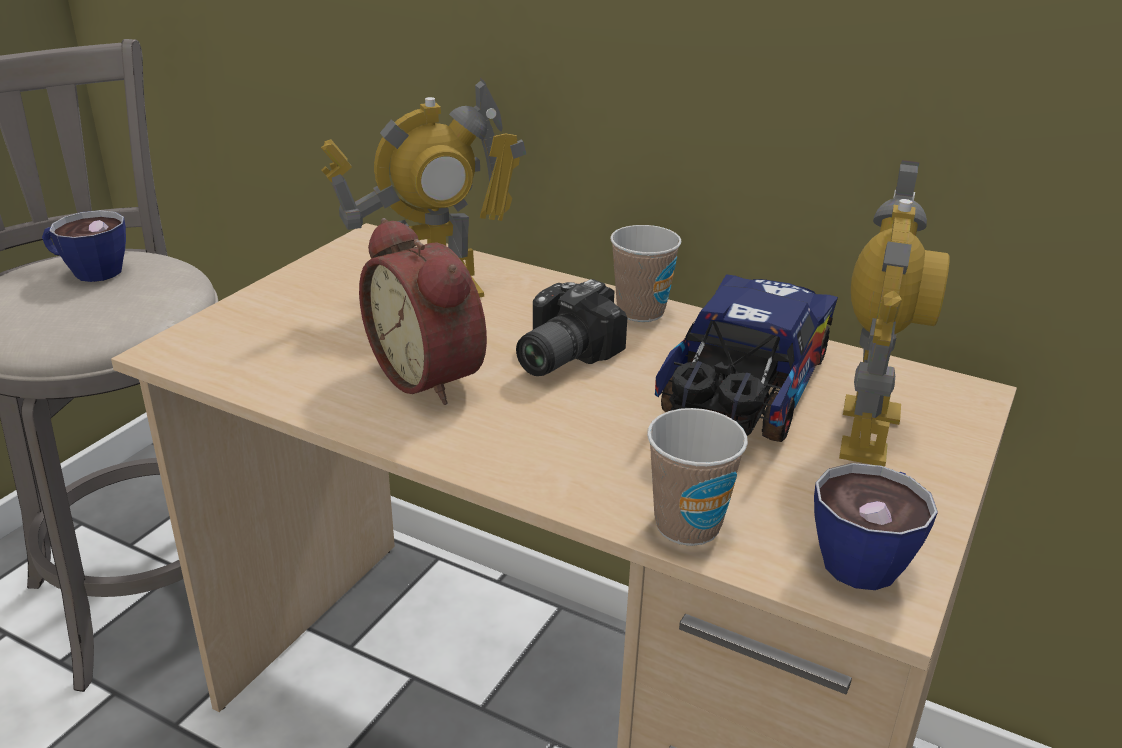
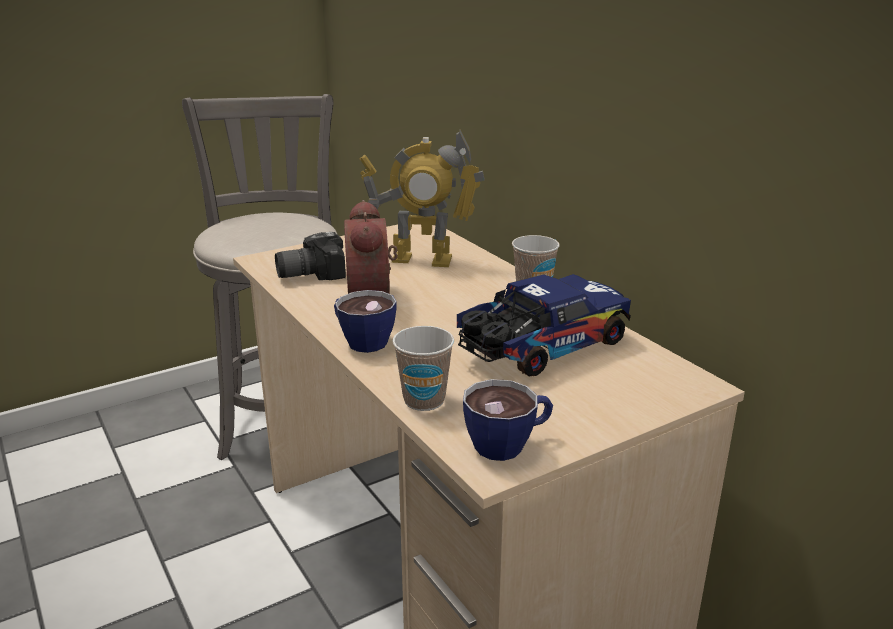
camera: 30 degrees right, 5 degrees down
cup [42,210,126,282] -> cup moved to [334,290,397,353]
camera [516,279,627,376] -> camera moved to [275,232,346,280]
toy robot [839,160,950,467] -> none

